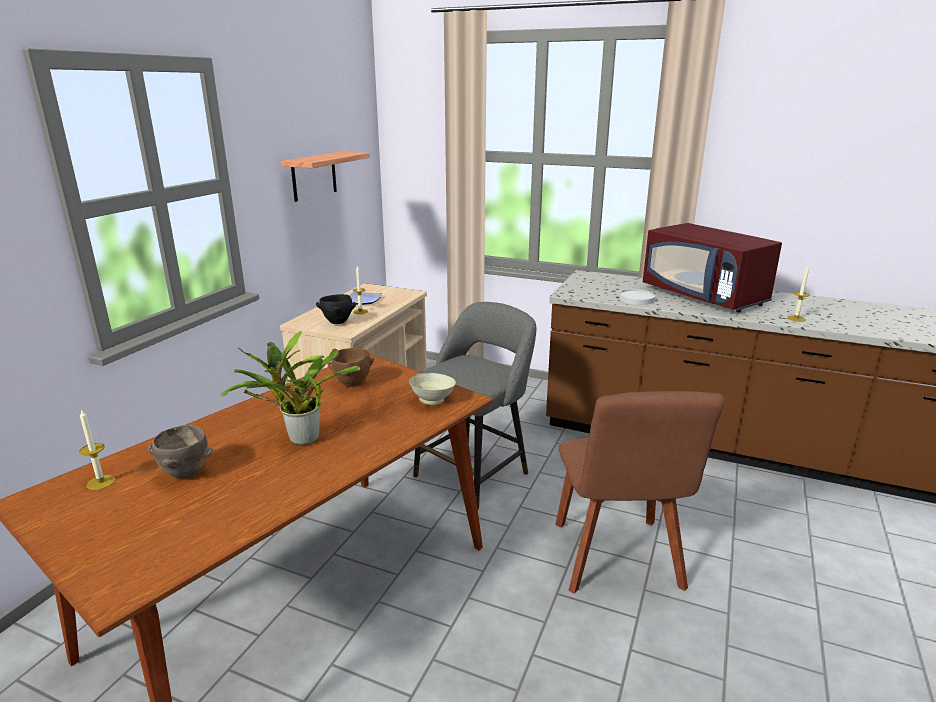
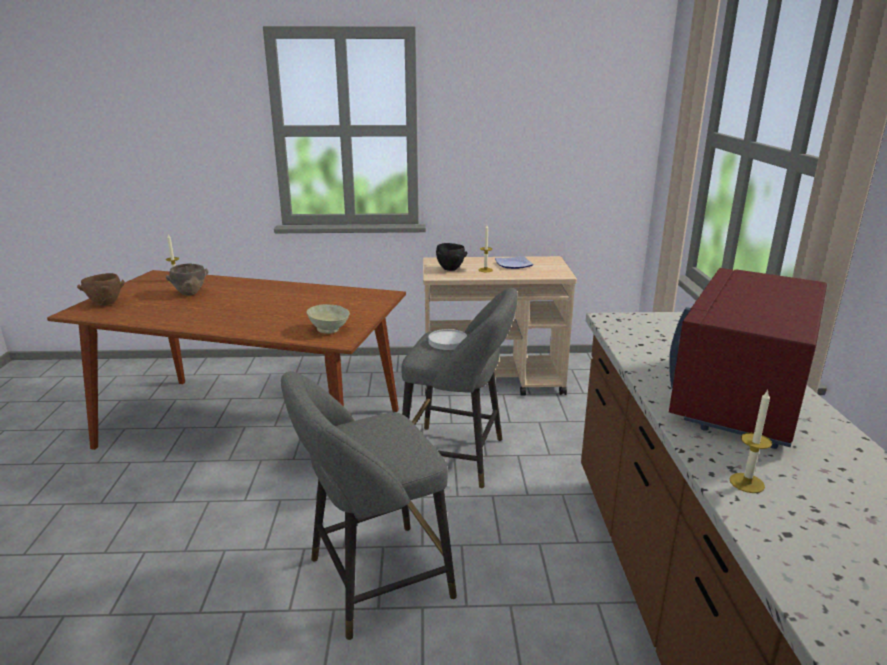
camera: 65 degrees right, 0 degrees up
potted plant [220,331,360,446] -> none
shelf [280,152,370,202] -> none
brown bowl [328,348,374,387] -> brown bowl moved to [77,273,125,306]
brown chair [555,391,725,594] -> grey stool [281,372,457,640]
white plate [619,289,655,305] -> white plate moved to [429,329,467,350]

